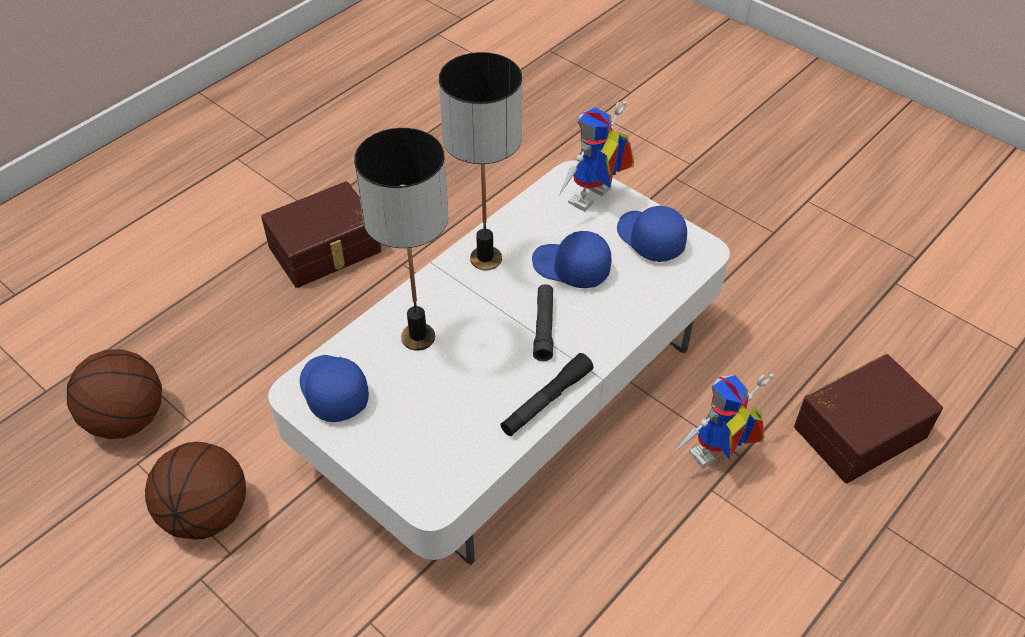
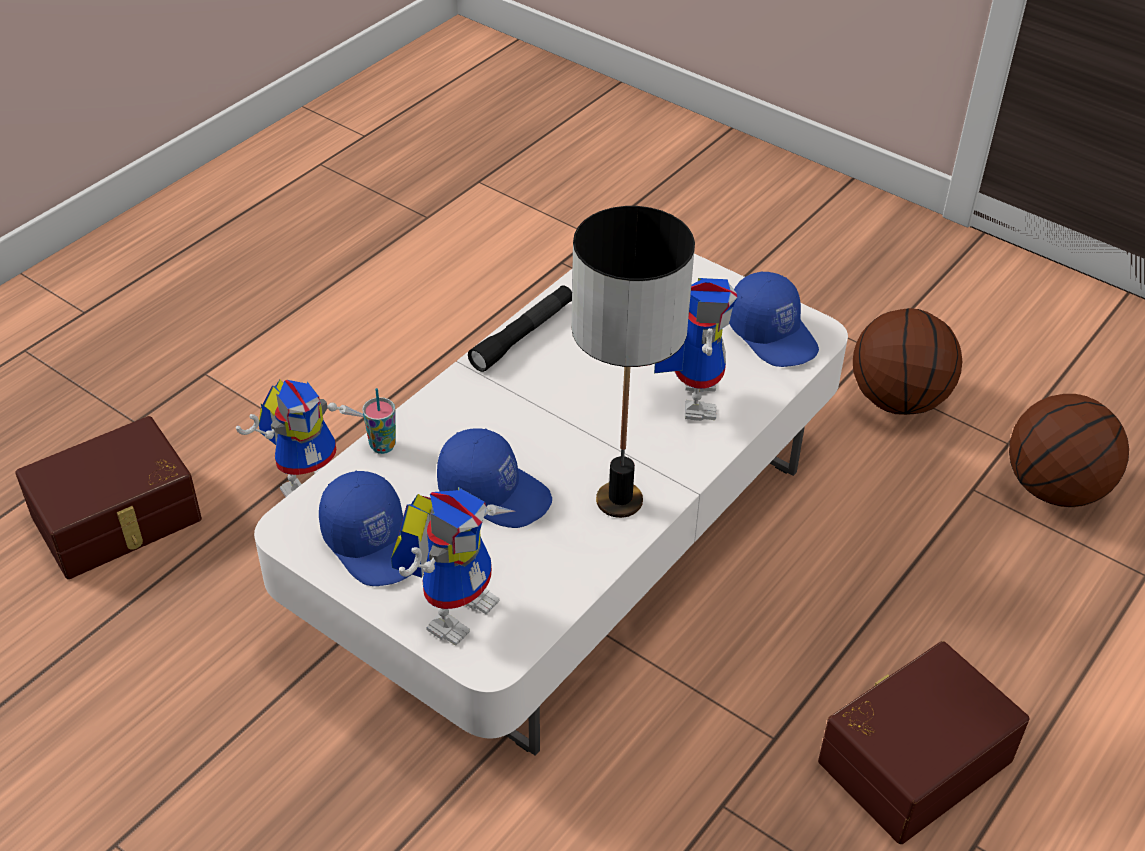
camera: 175 degrees right, 5 degrees down
table lamp [354,128,448,351] -> toy robot [654,278,737,421]
black flashlight [533,284,553,361] -> none
none -> cup [362,388,396,454]

